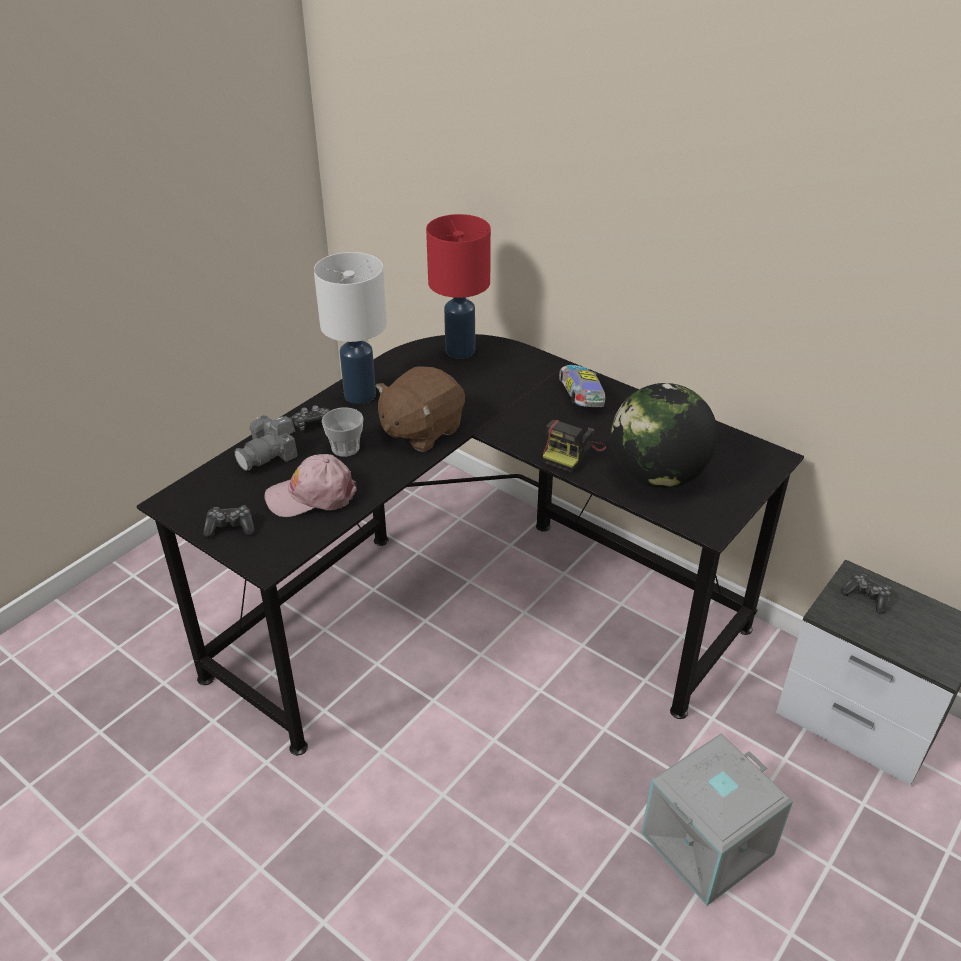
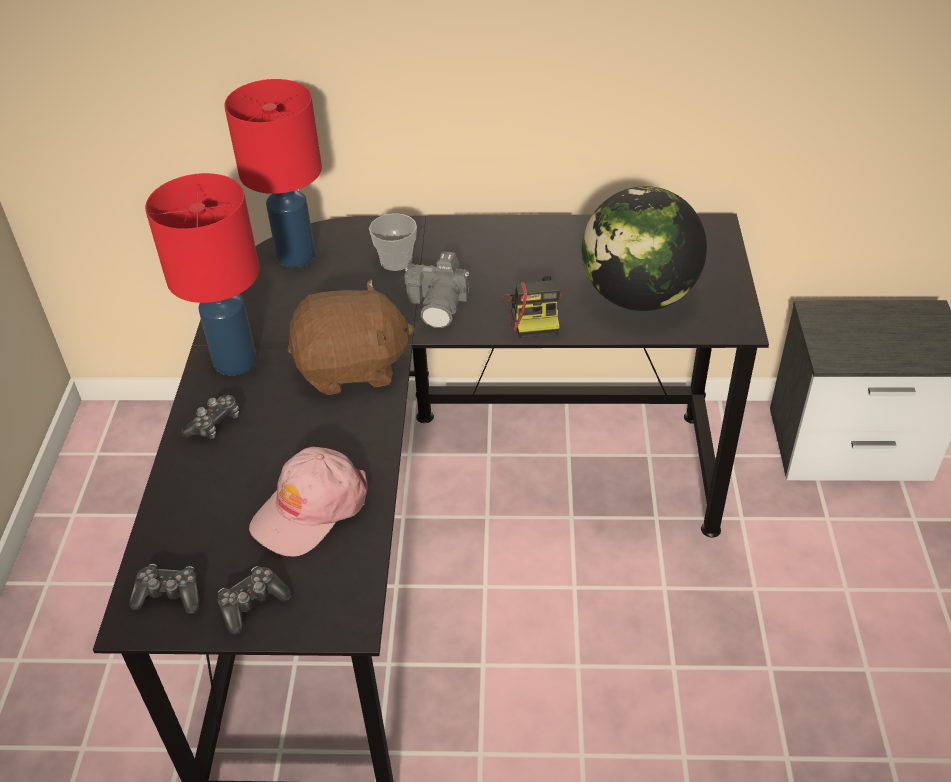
camera: 35 degrees left, 5 degrees up
camera [234,415,298,471] -> camera moved to [404,251,470,328]
white table lamp [314,252,387,404] -> red table lamp [145,173,260,375]
cup [322,407,363,457] -> cup moved to [369,213,417,271]
brown plush toy [375,366,465,452] -> brown plush toy turned 105 degrees counterclockwise [288,279,415,395]
toy car [559,365,605,408] -> none
grey storage box [641,734,793,906] -> none
game controller [841,574,892,614] -> game controller moved to [129,564,200,614]

